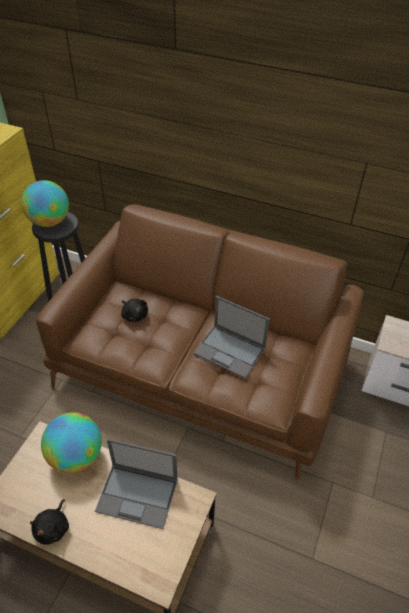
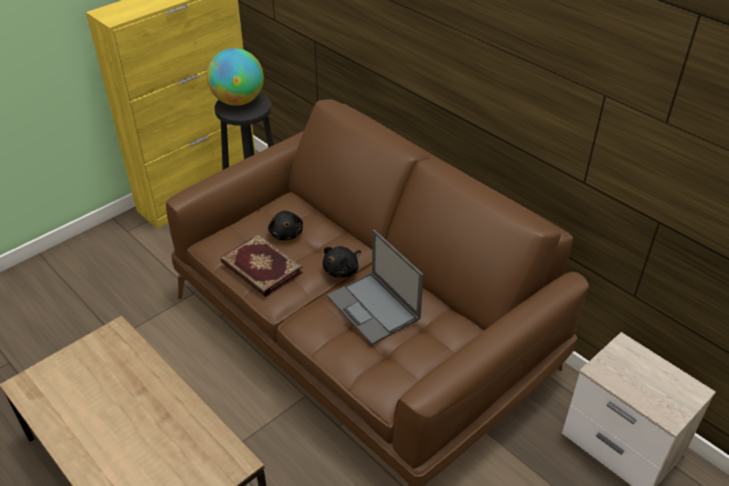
camera: 25 degrees right, 5 degrees down
black plush toy [30,499,69,545] -> black plush toy moved to [322,246,361,277]
globe [41,412,102,473] -> none
laptop [95,439,178,529] -> none
none -> book [220,234,303,297]

